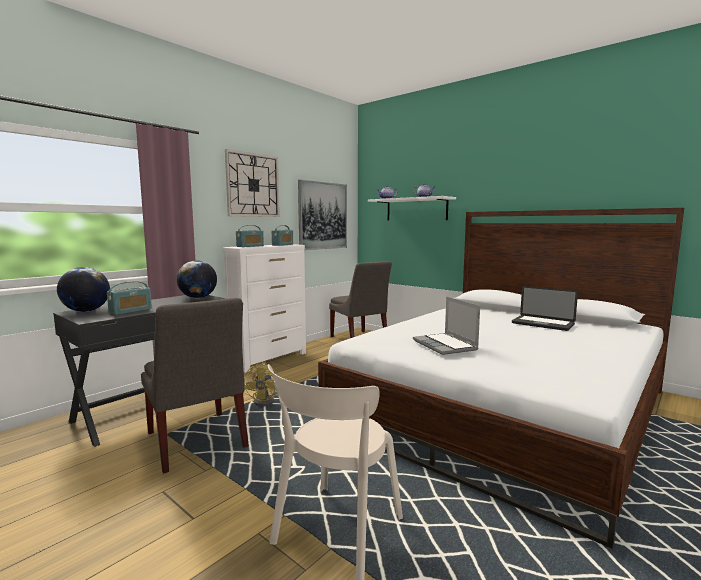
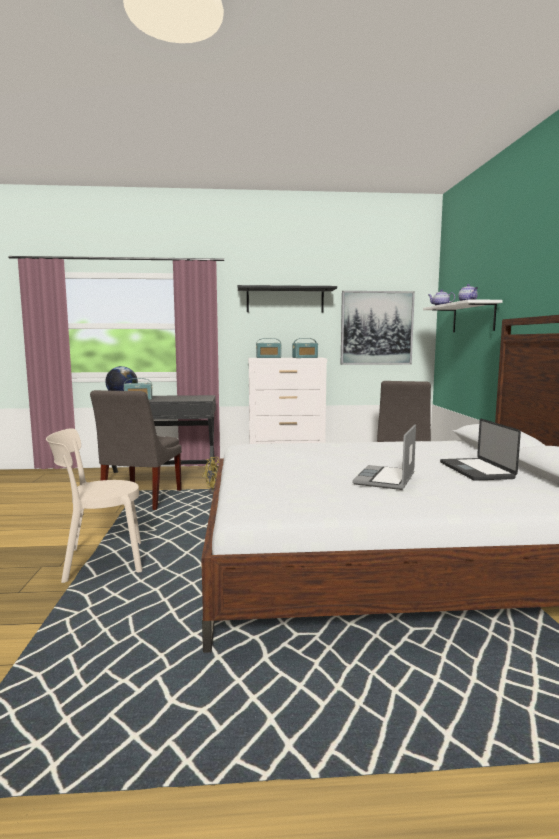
camera: 45 degrees right, 0 degrees up
globe [177,260,217,298] -> none
wall clock [225,149,280,217] -> black shelf [238,285,337,313]
laptop [413,297,480,355] -> laptop moved to [352,425,416,490]

